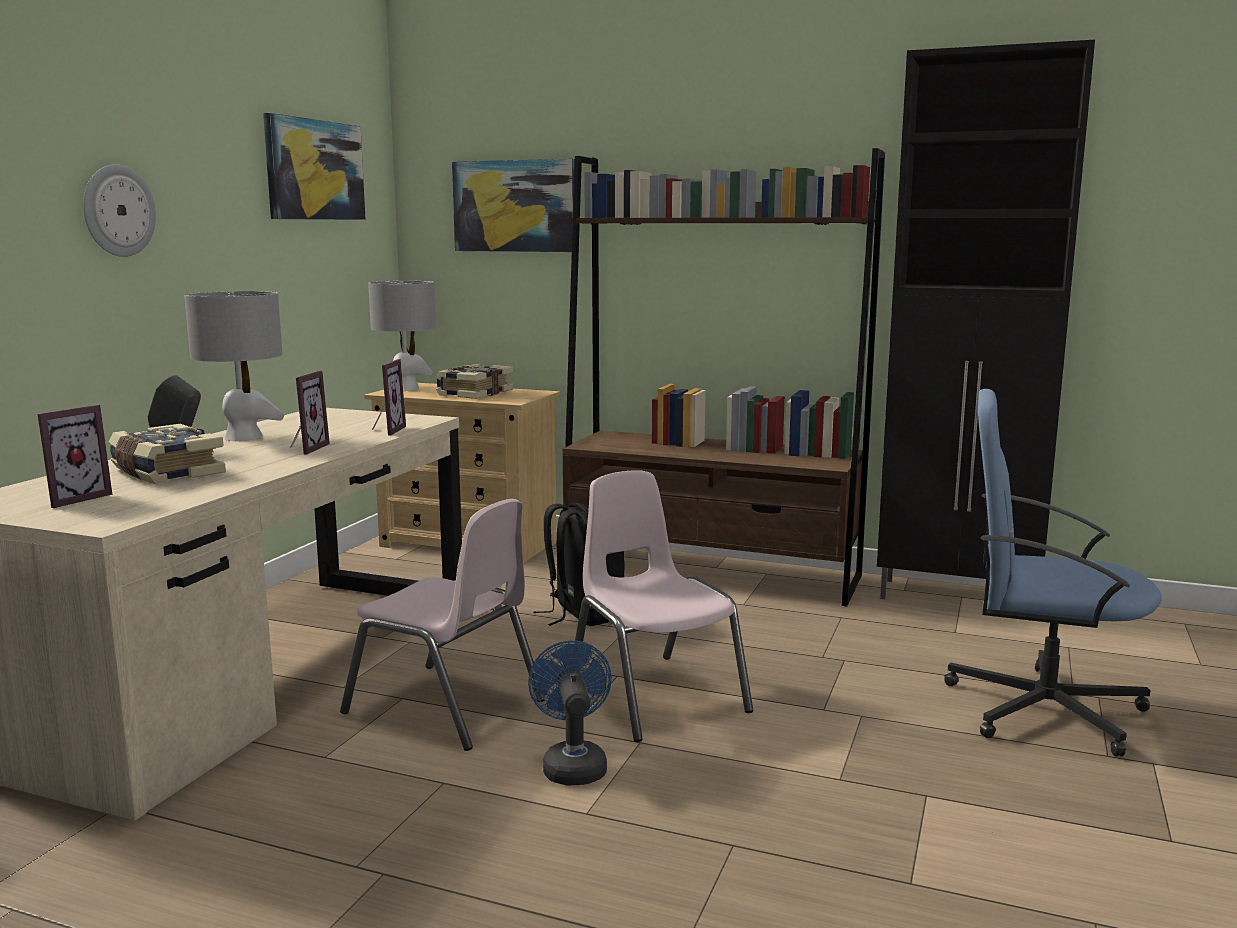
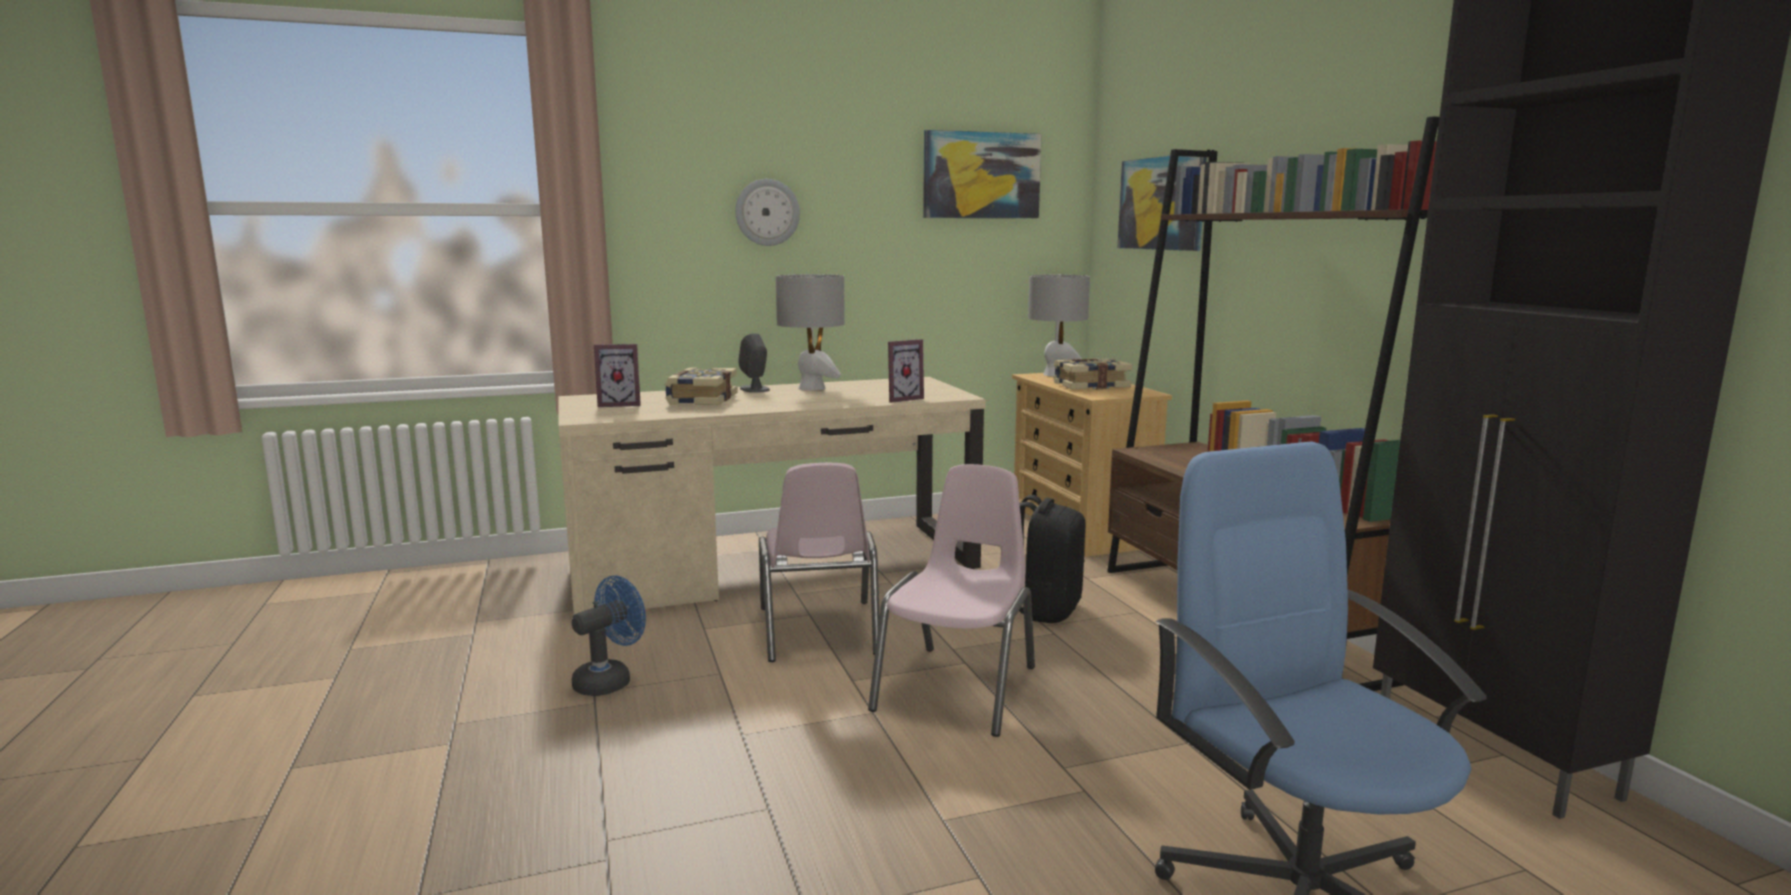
camera: 50 degrees right, 0 degrees up
picture frame [290,371,330,455] -> none
blue fan [528,640,612,785] -> blue fan moved to [572,575,646,696]

